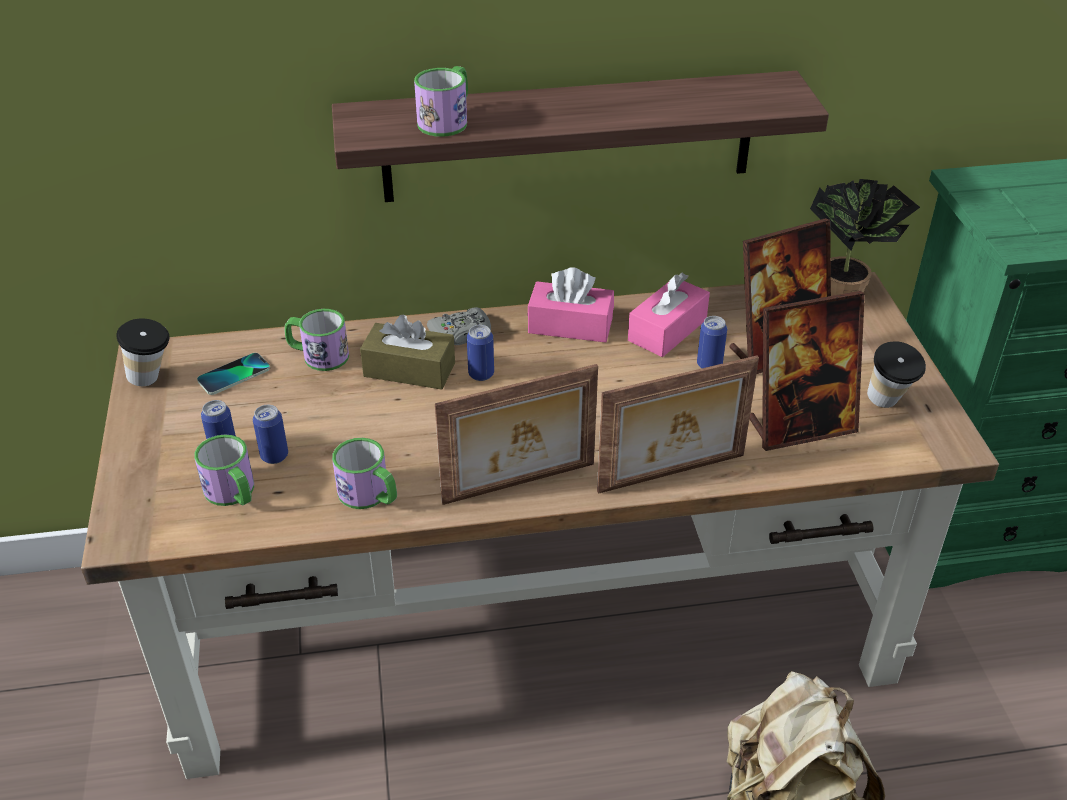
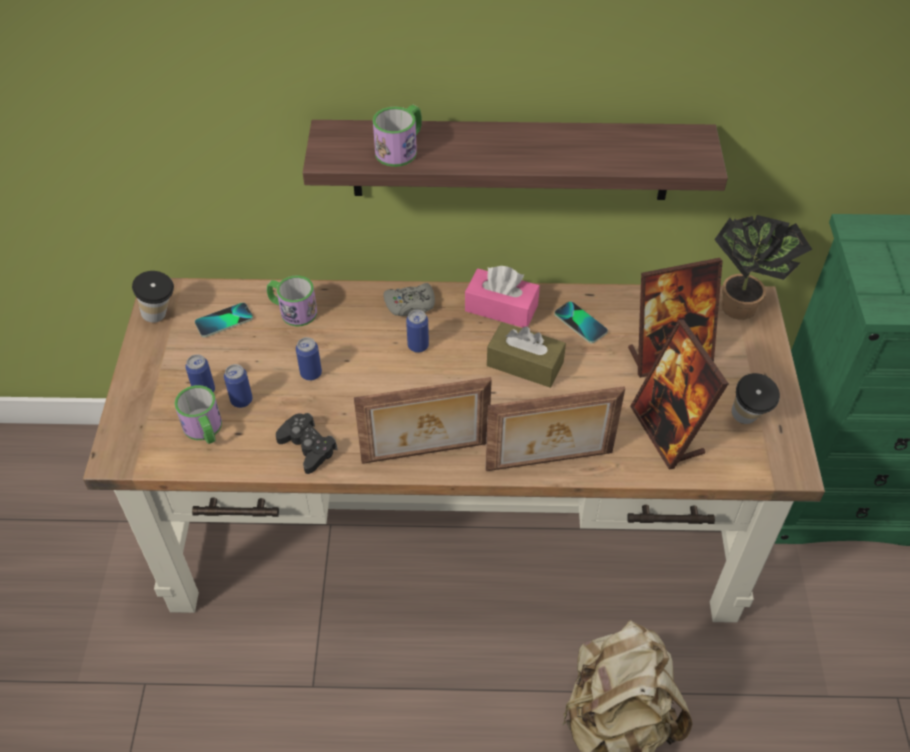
camera: 10 degrees right, 10 degrees up
mug [332,438,397,509] -> black game controller [276,413,338,474]
brown tissue box [360,315,455,390] -> brown tissue box moved to [487,322,566,388]
pink tissue box [628,272,710,357] -> phone [554,301,608,343]
can [697,316,727,369] -> can moved to [296,337,322,381]
picture frame [749,291,865,451] -> picture frame turned 75 degrees clockwise [630,320,729,469]

